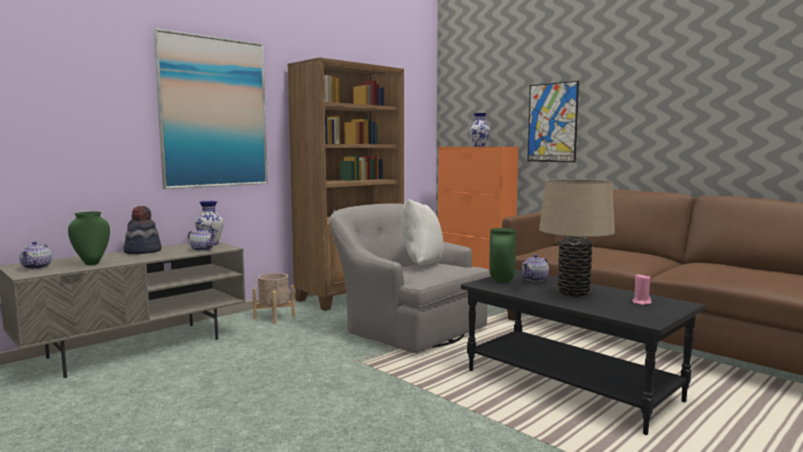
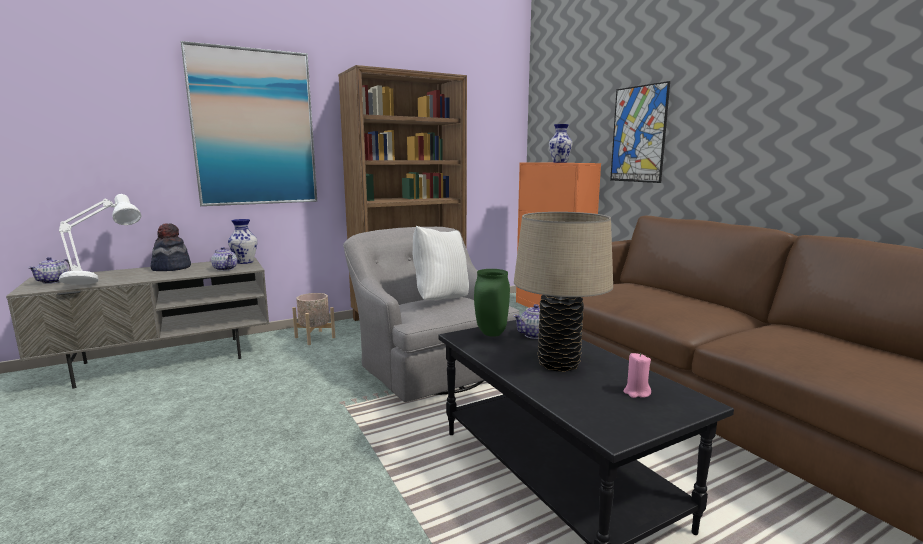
camera: 15 degrees right, 5 degrees up
green vase [68,212,110,265] -> white table lamp [59,194,141,285]

